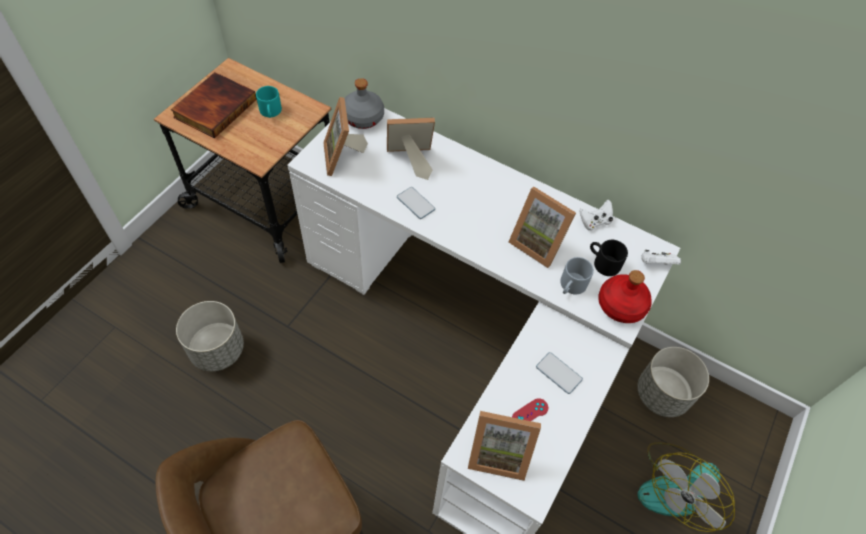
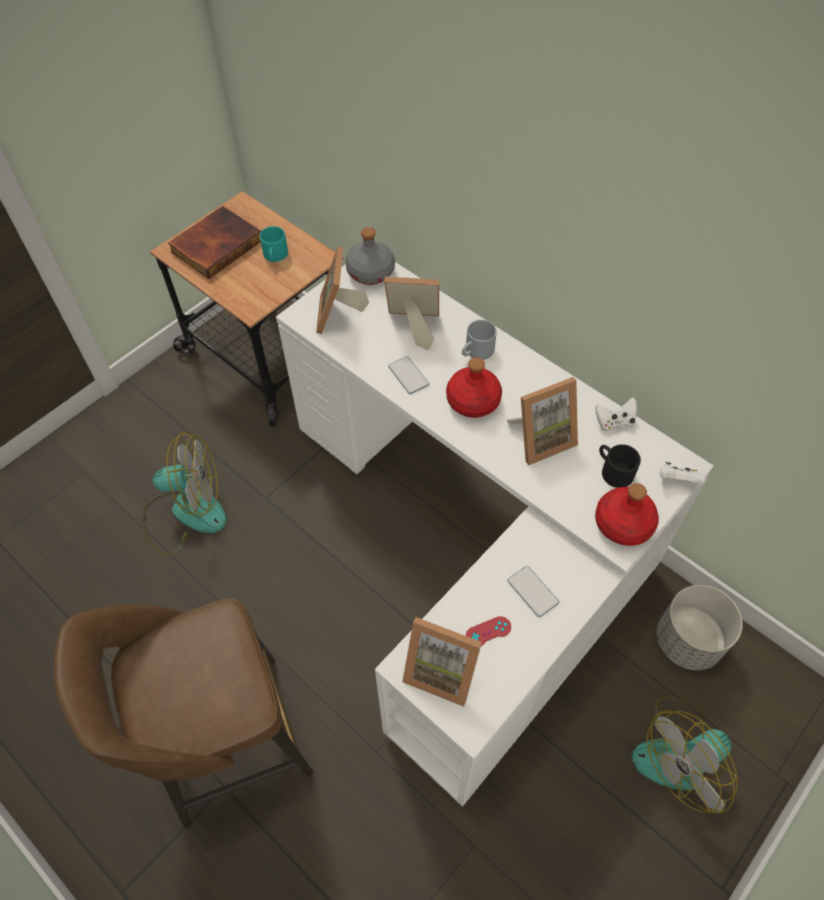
camera: 15 degrees right, 0 degrees up
grey planter [176,301,244,371] -> fan [143,432,226,557]
picture frame [509,187,576,268] -> picture frame turned 75 degrees counterclockwise [507,377,578,465]
grey mug [560,257,594,294] -> grey mug moved to [462,320,497,360]
none -> red bottle [446,358,502,418]

